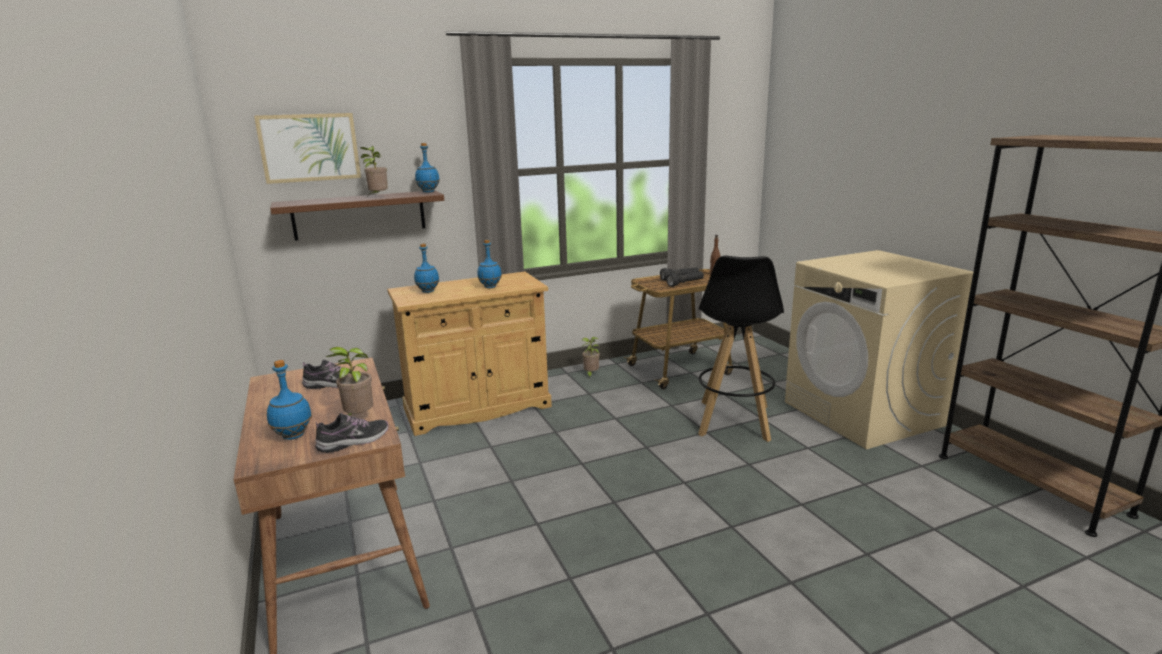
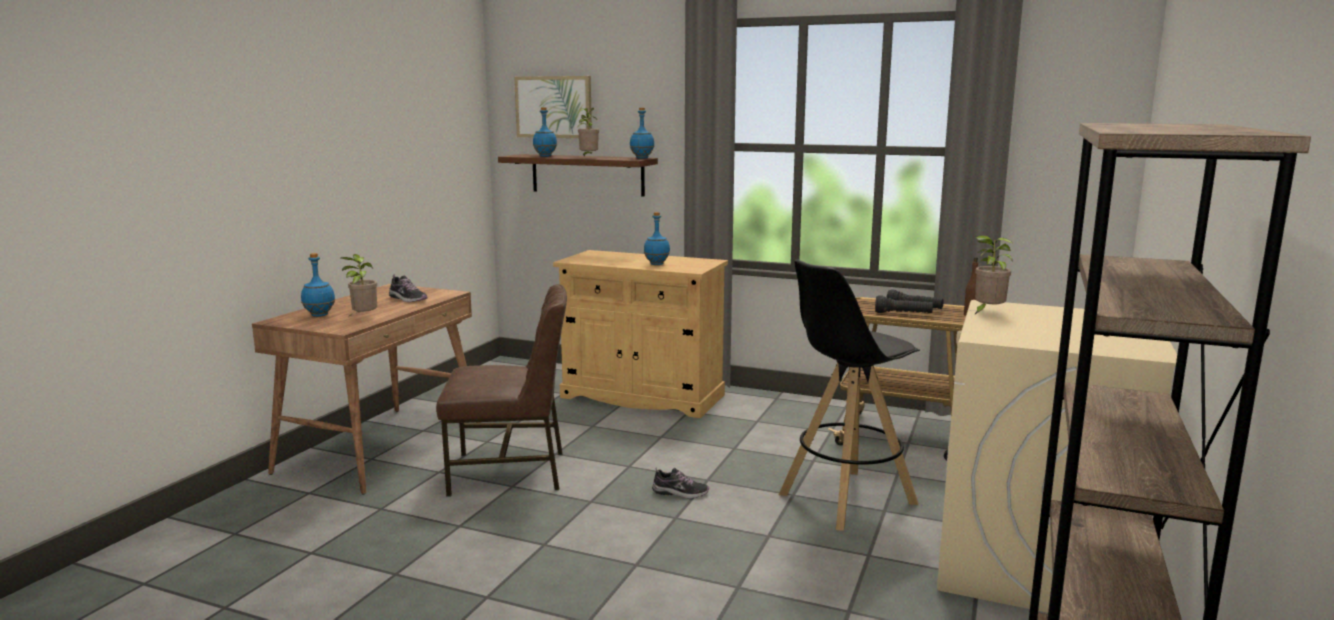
camera: 45 degrees right, 5 degrees down
shoe [315,413,388,453] -> shoe moved to [652,468,709,499]
blue bottle [414,243,439,293] -> blue bottle moved to [533,107,557,157]
potted plant [581,337,600,378] -> potted plant moved to [974,235,1013,315]
none -> brown chair [436,284,567,497]

